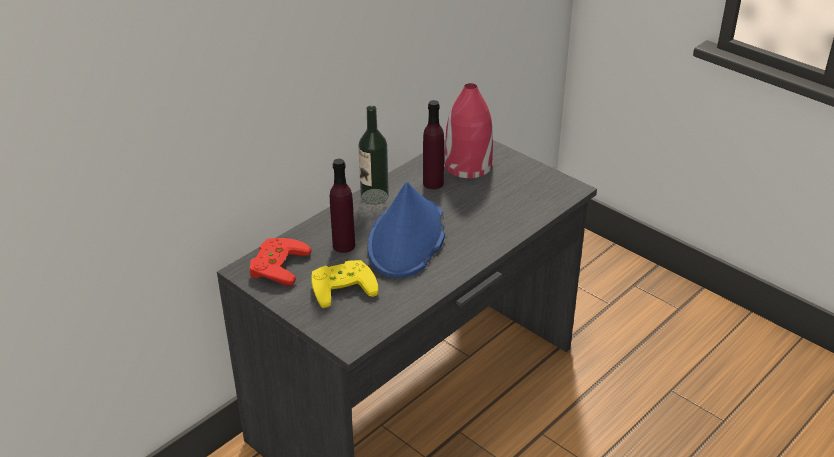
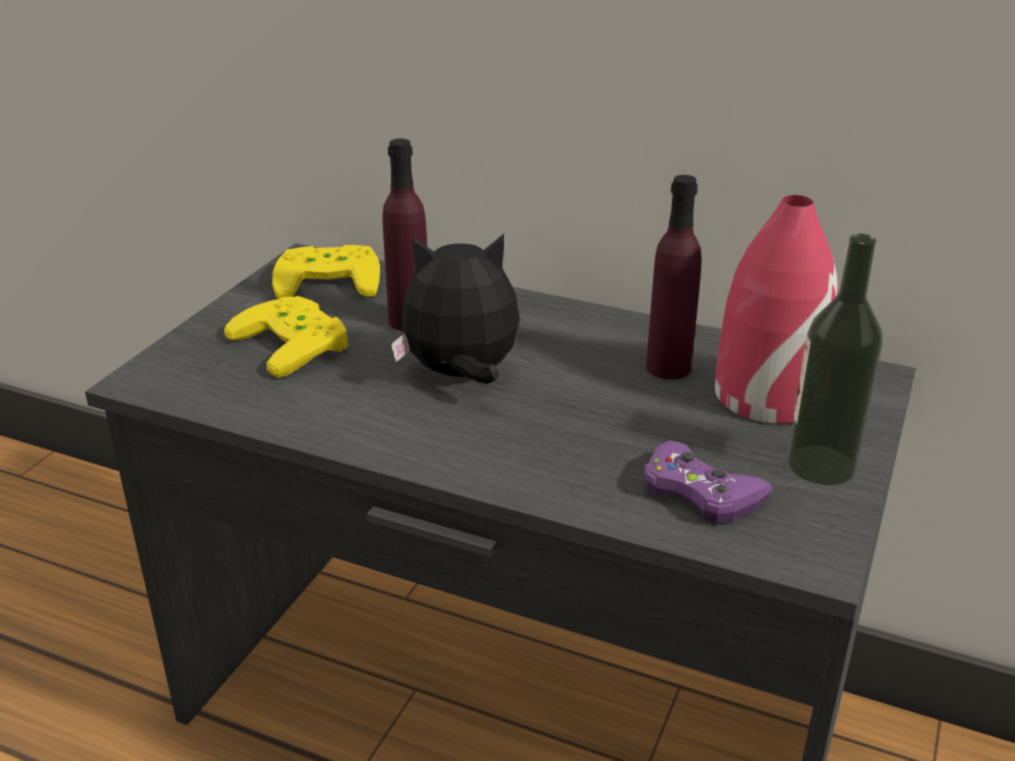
camera: 70 degrees right, 5 degrees down
red game controller [250,238,311,286] -> yellow game controller [272,245,380,299]
bottle [358,106,389,205] -> bottle moved to [787,233,883,485]
blue hat [368,182,445,278] -> plush toy [391,234,520,384]
none -> purple game controller [644,440,772,523]

